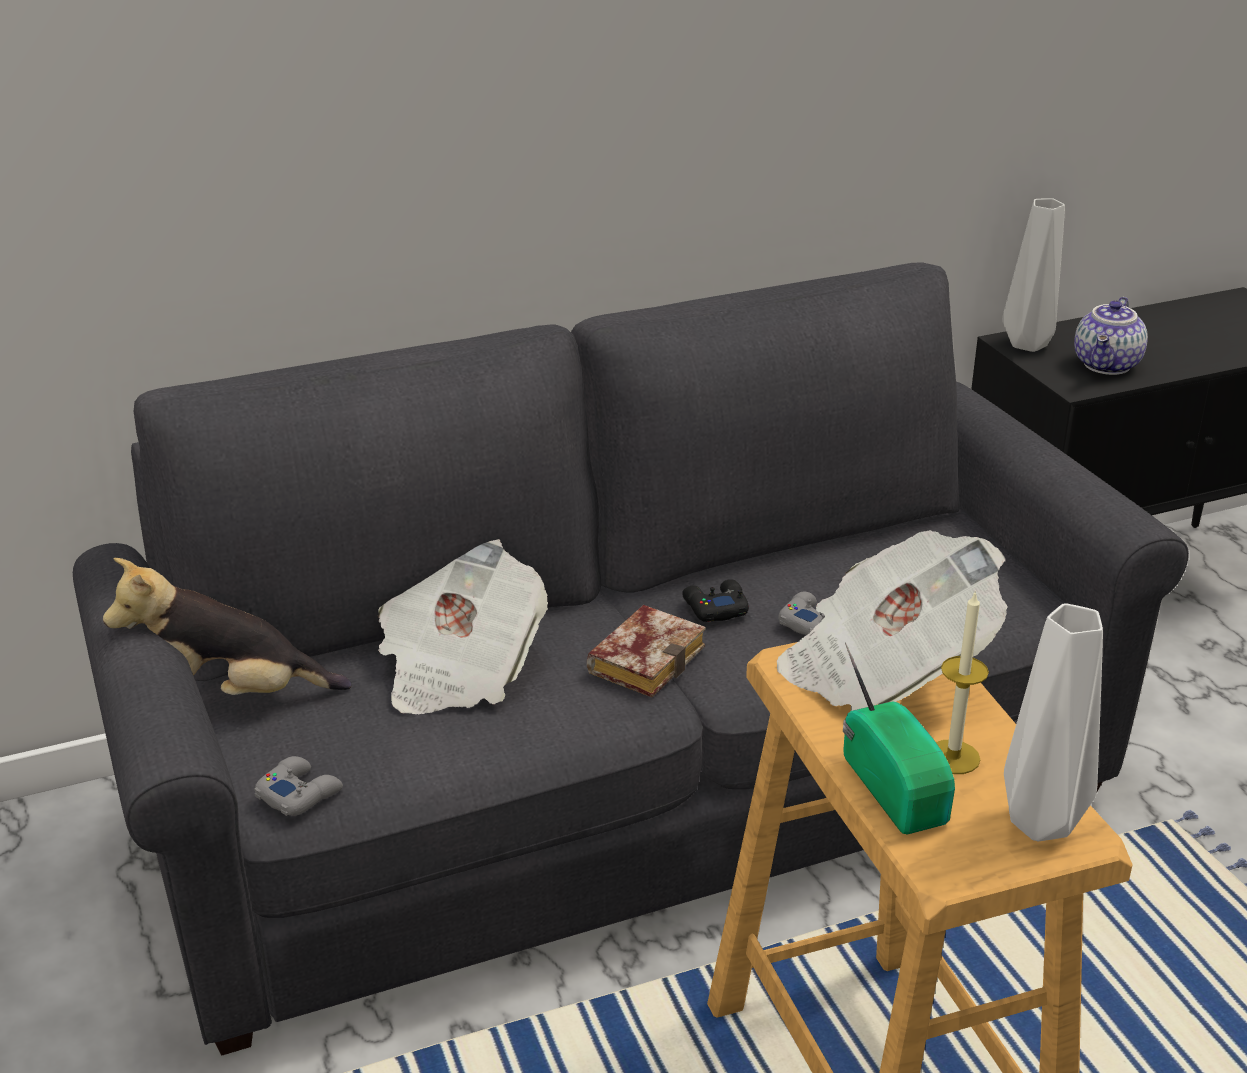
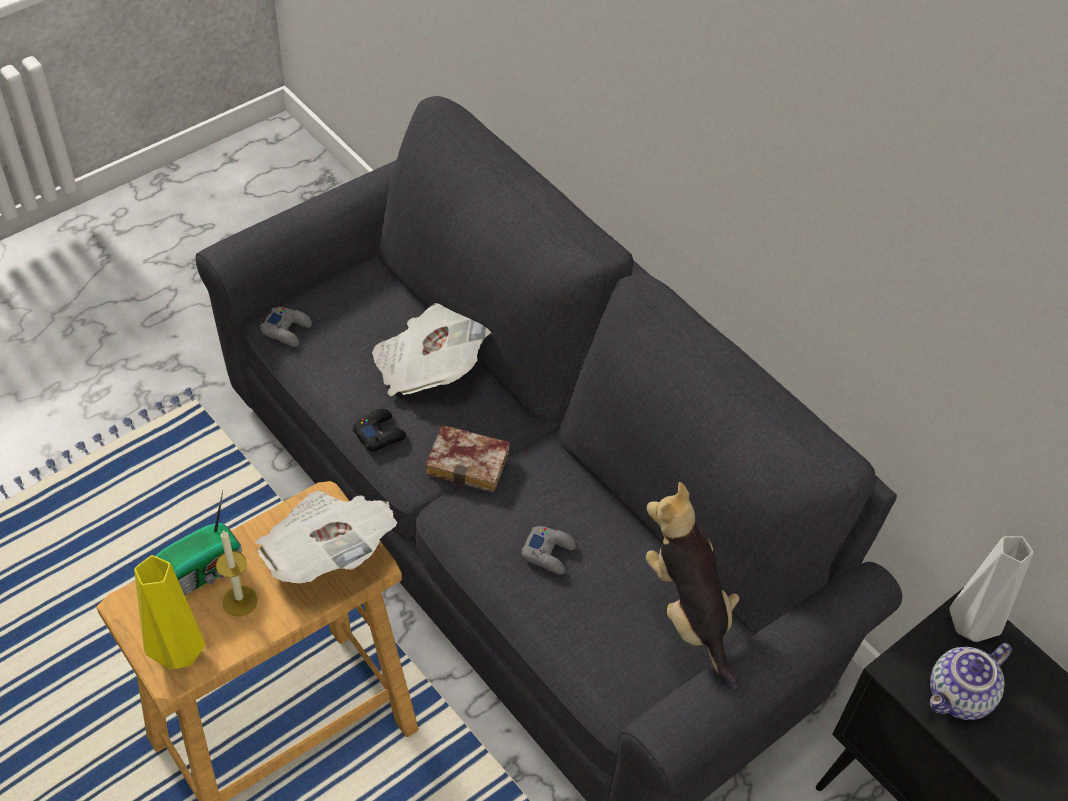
camera: 70 degrees right, 20 degrees up
plush toy [103,558,352,695] -> plush toy moved to [646,482,739,689]
black game controller [682,579,749,622] -> black game controller moved to [352,409,407,451]
white vase [1004,603,1103,842] -> yellow vase [134,555,205,669]
teapot [1074,297,1148,375] -> teapot turned 45 degrees counterclockwise [930,643,1012,720]

